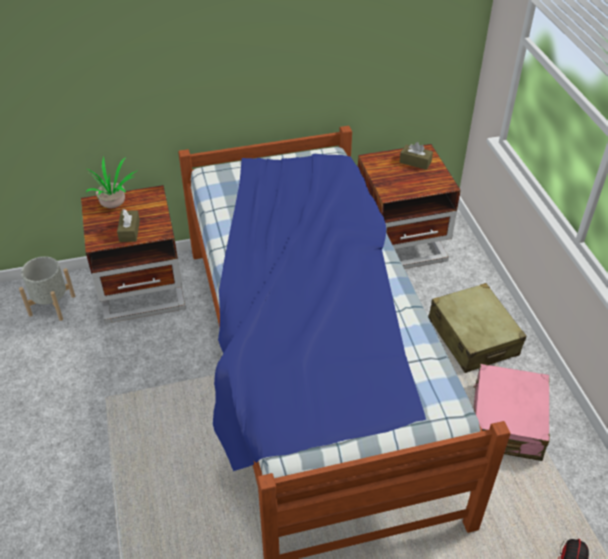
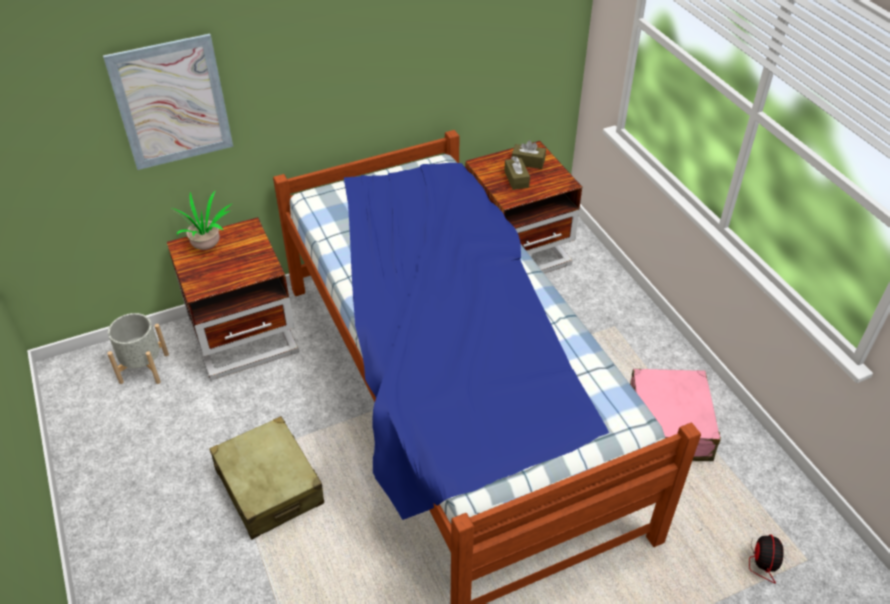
camera: 10 degrees left, 0 degrees up
brown tissue box [117,209,140,242] -> brown tissue box moved to [504,156,530,190]
beige suitcase [428,283,526,373] -> beige suitcase moved to [209,416,324,539]
none -> picture [103,34,233,170]

